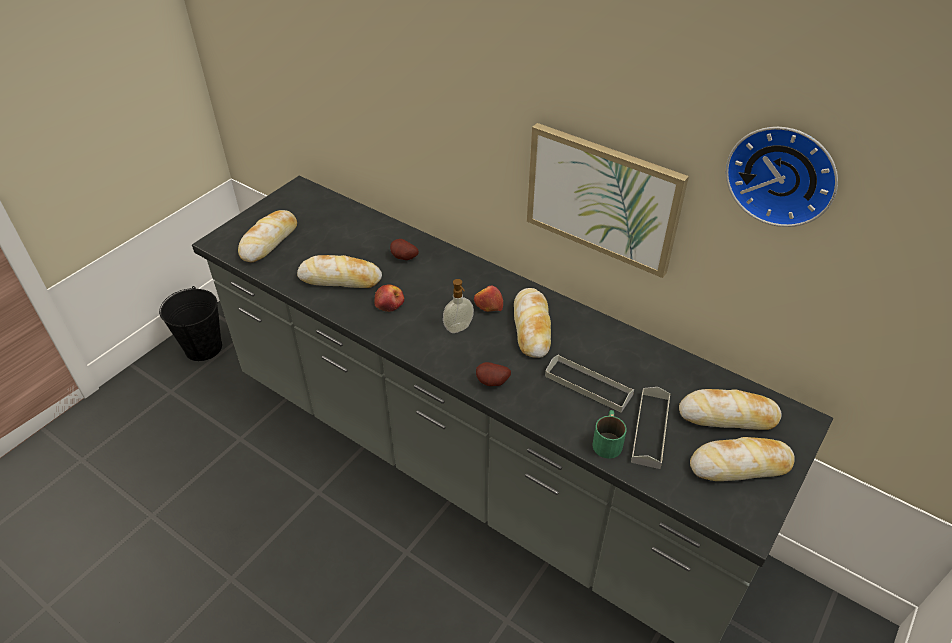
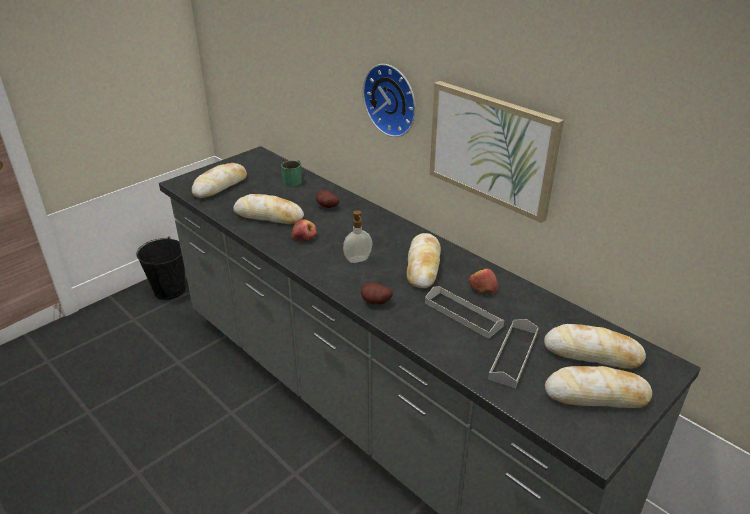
camera: 10 degrees right, 10 degrees down
apple [474,285,503,312] -> apple moved to [469,269,498,294]
green mug [592,410,627,459] -> green mug moved to [281,159,302,186]
wall clock [726,127,838,227] -> wall clock moved to [363,64,416,137]

